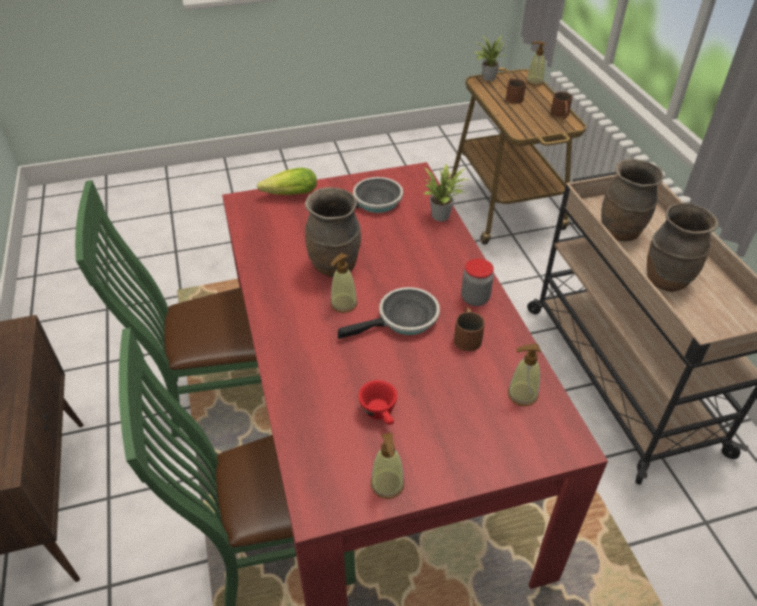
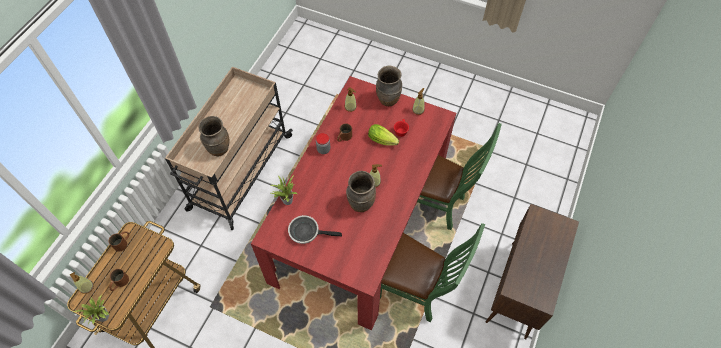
camera: 140 degrees left, 15 degrees up
lettuce [257,168,317,195] -> lettuce moved to [368,124,399,146]
frying pan [338,287,440,339] -> none
brown vase [647,203,718,292] -> brown vase moved to [376,65,402,106]

